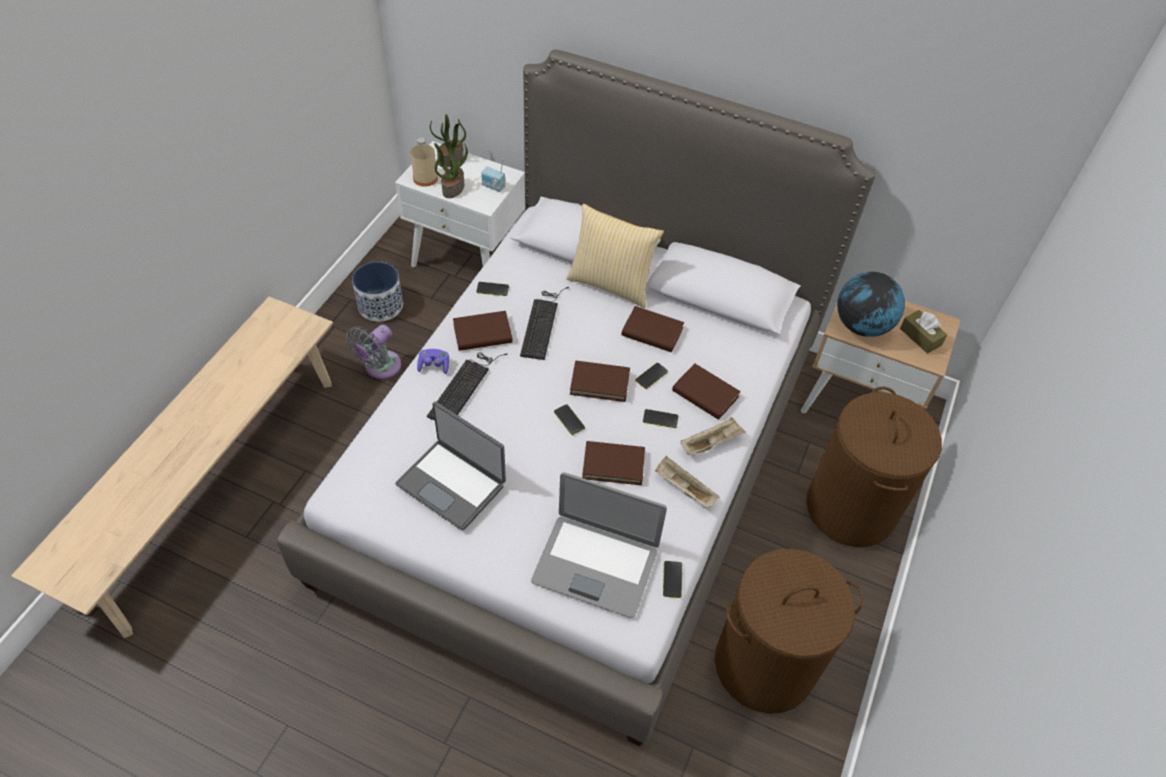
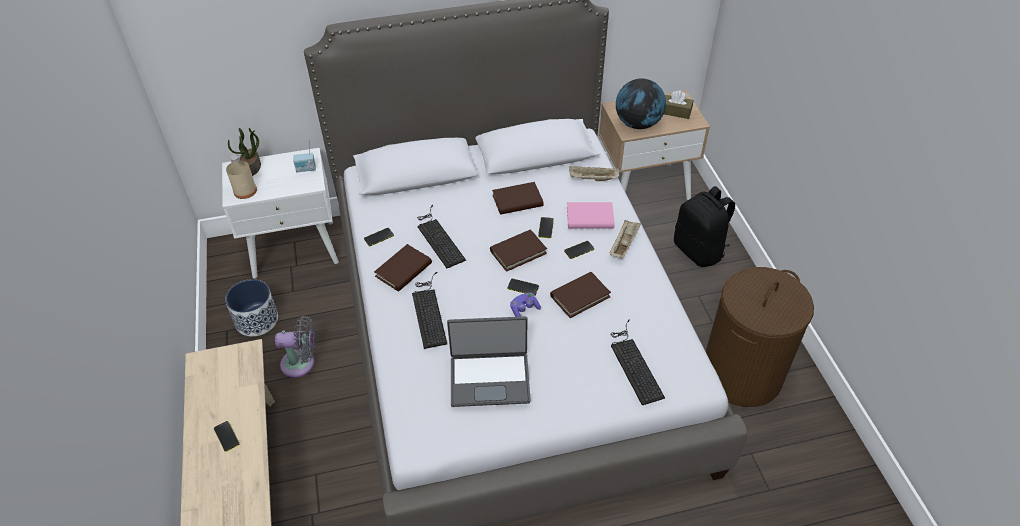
camera: 35 degrees left, 5 degrees down
grey fan [346,325,401,379] -> grey fan turned 90 degrees counterclockwise [275,316,315,378]
purple game controller [417,349,449,374] -> purple game controller moved to [510,292,541,317]
potted plant [434,141,468,198] -> none
laptop [531,472,667,618] -> keyboard [611,320,665,405]
pillow [567,204,664,308] -> none
beige tray [655,456,720,508] -> beige tray moved to [569,166,619,181]
phone [663,561,682,598] -> phone moved to [214,421,239,452]
brown book [672,363,741,420] -> pink book [567,202,615,229]
brown laundry basket [806,387,942,547] -> black backpack [674,186,735,267]

